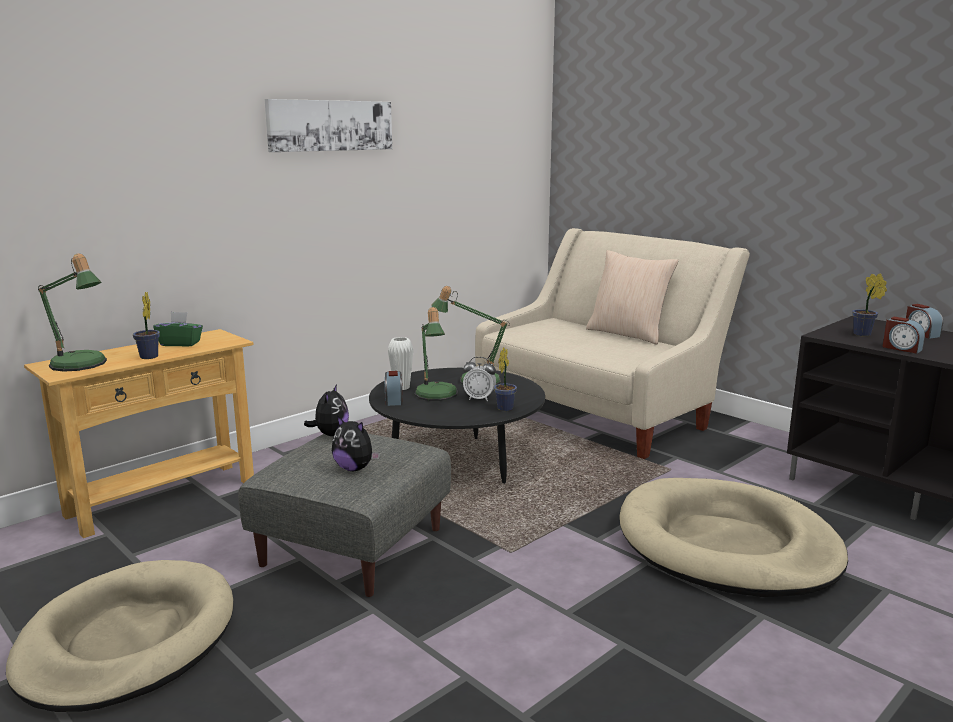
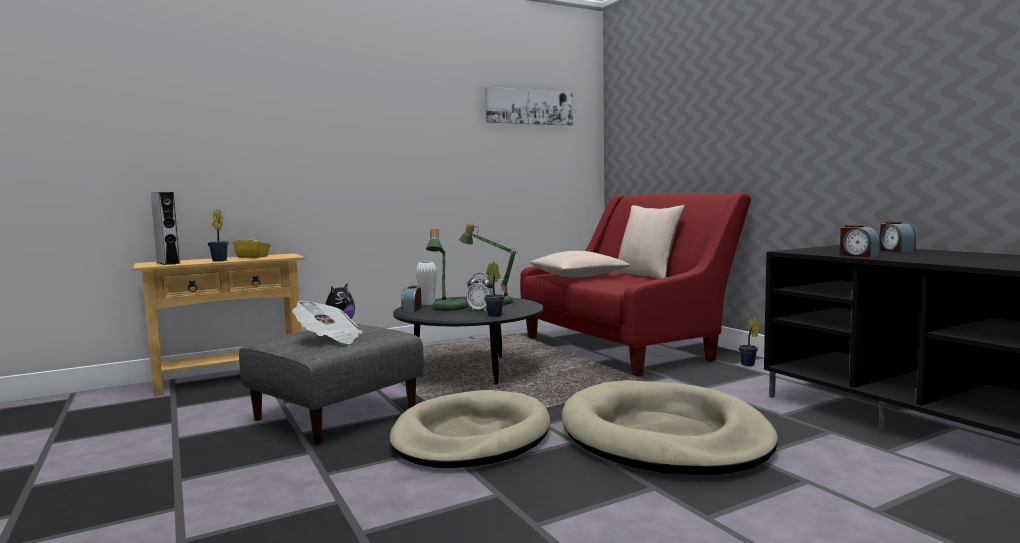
camera: 15 degrees right, 10 degrees down
beige dog bed [6,560,233,712] -> beige dog bed moved to [389,390,550,468]
table lamp [38,253,107,372] -> grey speaker [150,192,180,265]
green tissue box [153,312,203,347] -> yellow tissue box [233,233,271,258]
picture [264,99,392,152] -> picture moved to [485,87,573,126]
plush toy [332,416,380,471] -> newspaper [292,301,362,344]
beige sofa [475,228,750,459] -> red sofa [520,193,751,377]
potted plant [852,273,887,336] -> potted plant moved to [739,317,760,366]
none -> beige pillow [530,251,630,278]

